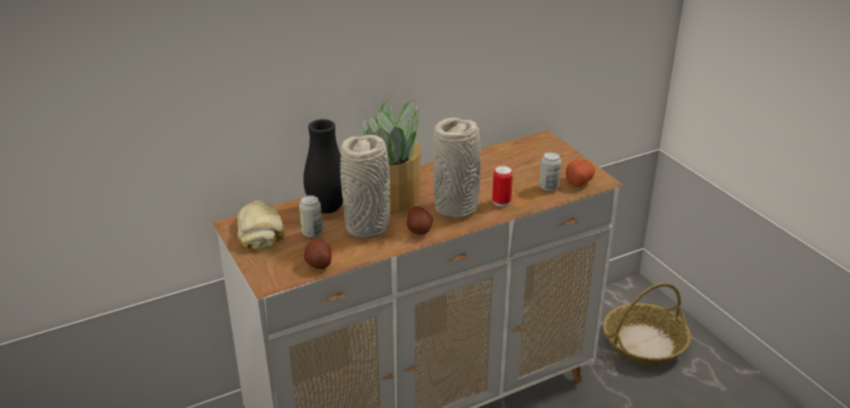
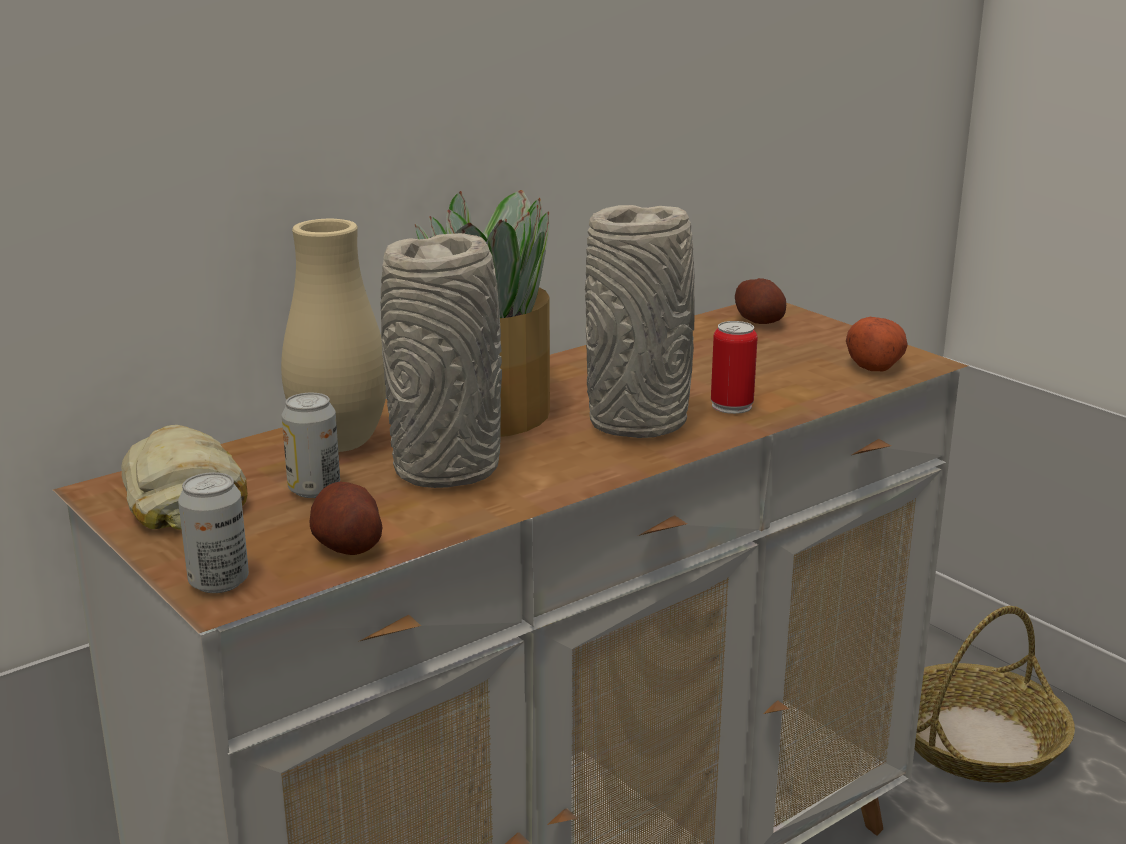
camera: 10 degrees left, 10 degrees down
black vase [303,119,343,213] -> beige vase [281,219,386,452]
potato [407,206,433,234] -> potato moved to [735,278,786,324]
can [539,152,561,191] -> can moved to [178,472,249,593]

